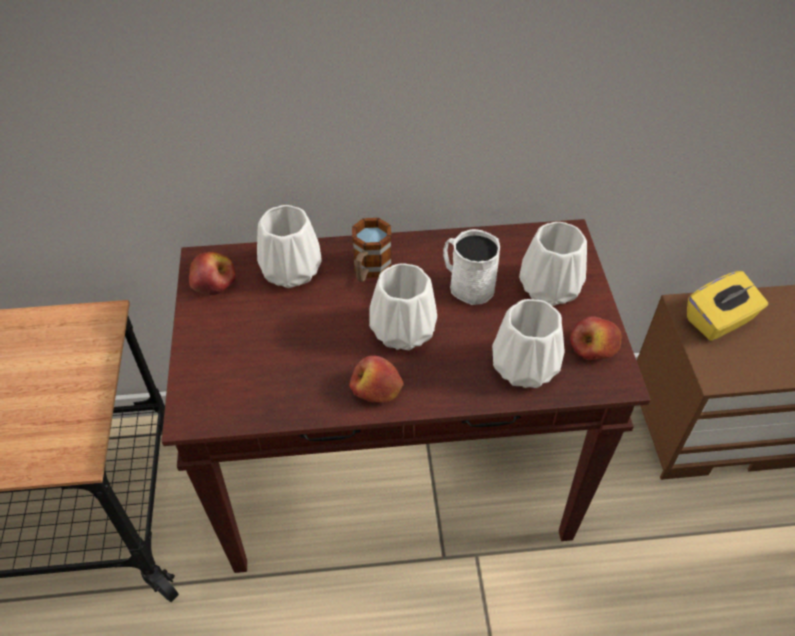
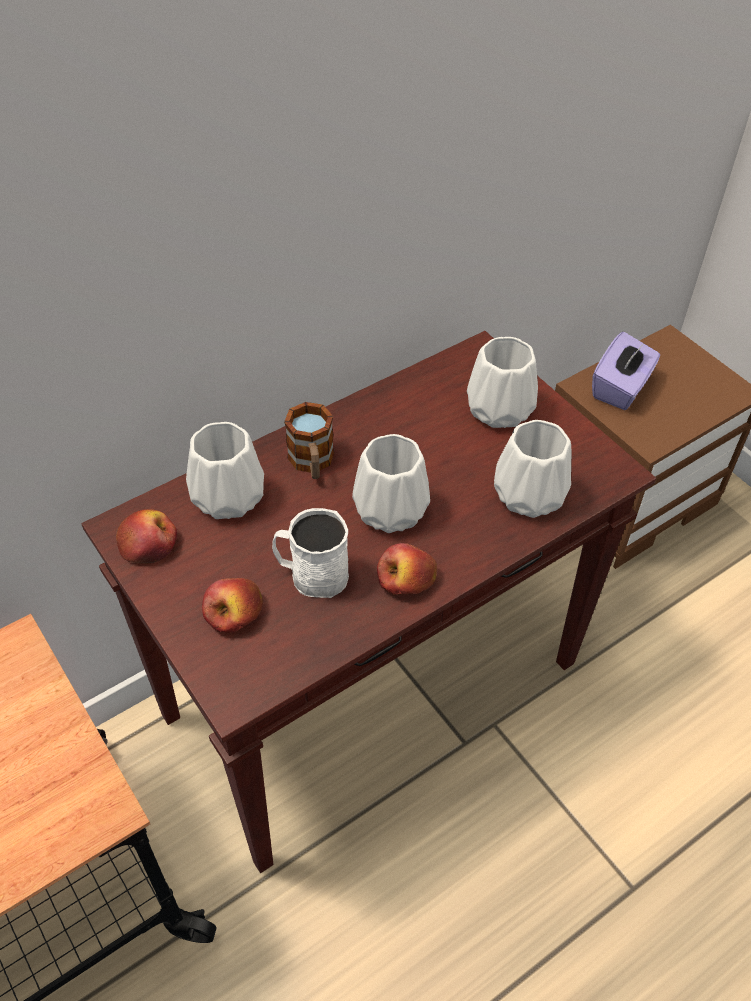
camera: 30 degrees left, 0 degrees up
white mug [443,229,500,305] -> white mug moved to [272,508,349,598]
apple [570,316,621,360] -> apple moved to [202,578,263,633]
yellow tissue box [687,271,768,341] -> purple tissue box [592,332,660,410]

